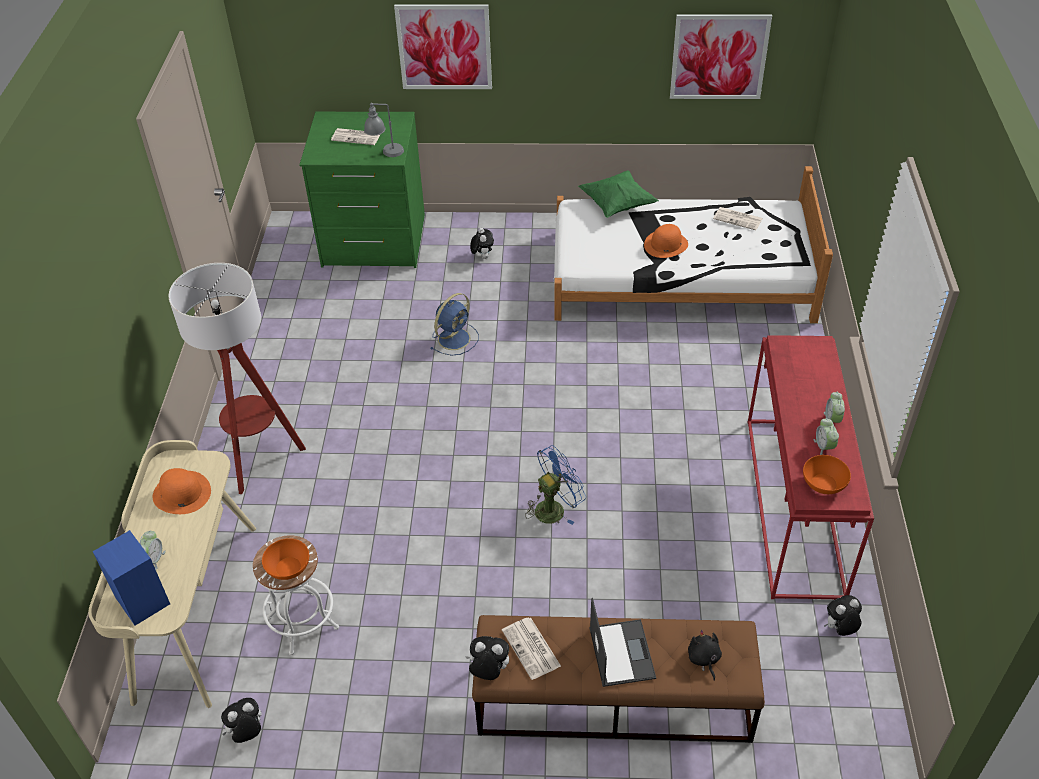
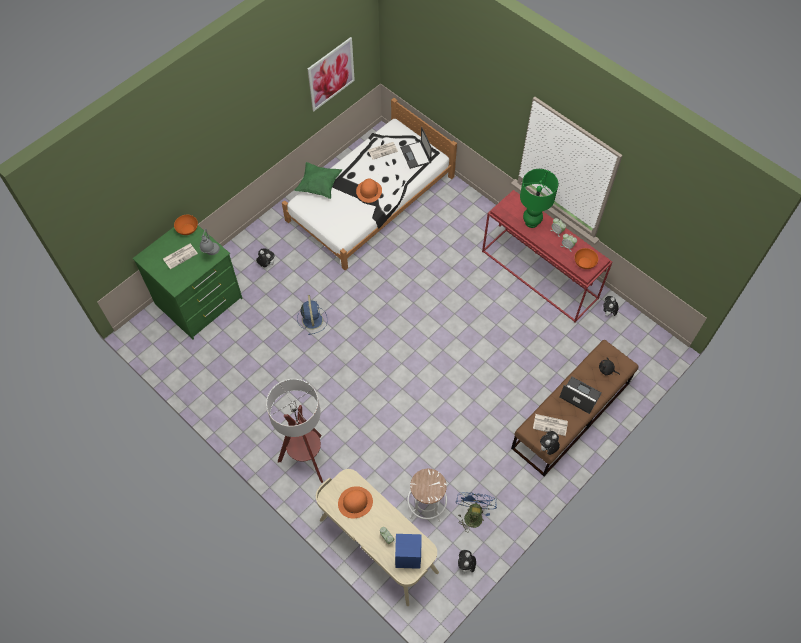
camera: 50 degrees left, 15 degrees up
orange bowl [262,538,309,580] -> orange bowl moved to [174,215,198,235]
picture [394,4,492,89] -> none
blue fan [525,445,586,525] -> blue fan moved to [456,492,497,530]
none -> laptop [400,126,432,169]
none -> green table lamp [520,169,558,228]

